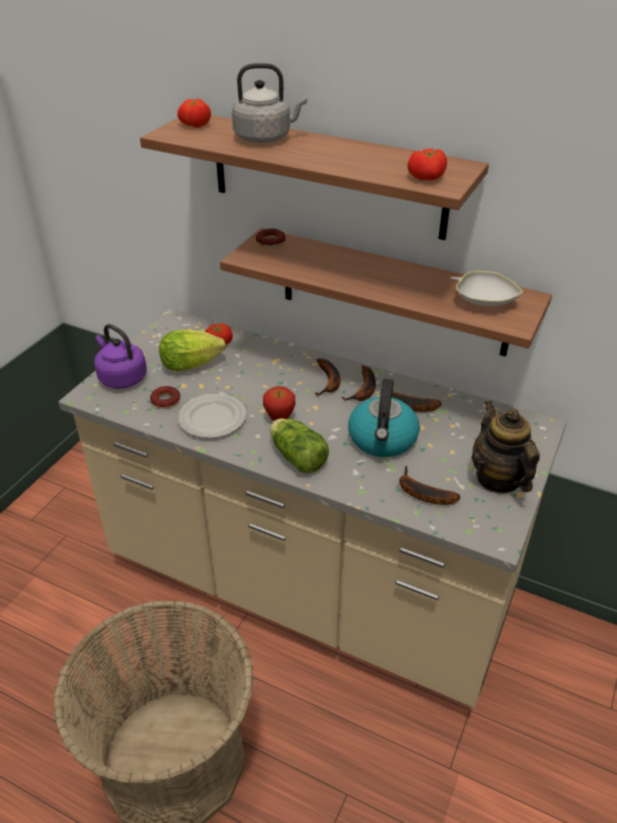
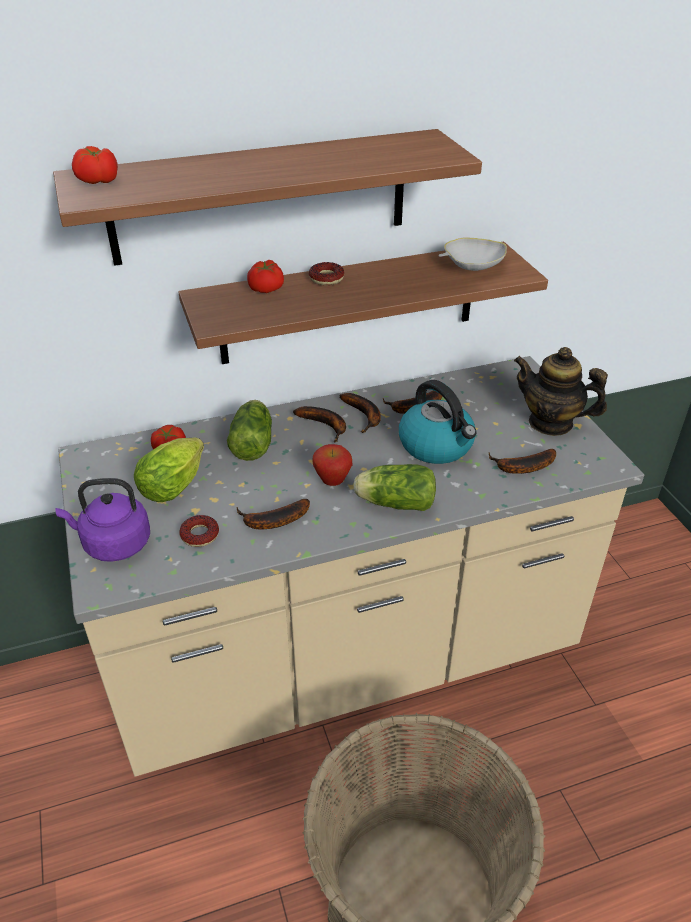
camera: 45 degrees left, 0 degrees up
plate [178,394,246,438] -> banana [237,499,310,529]
grey kettle [232,63,307,143] -> none
donut [256,228,286,248] -> donut moved to [309,262,344,285]
tomato [408,148,447,181] -> tomato moved to [247,260,284,293]
none -> lettuce [227,400,272,461]

